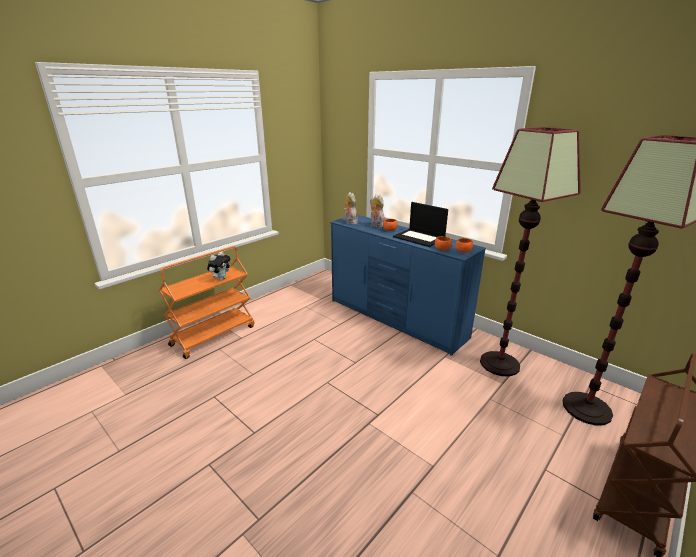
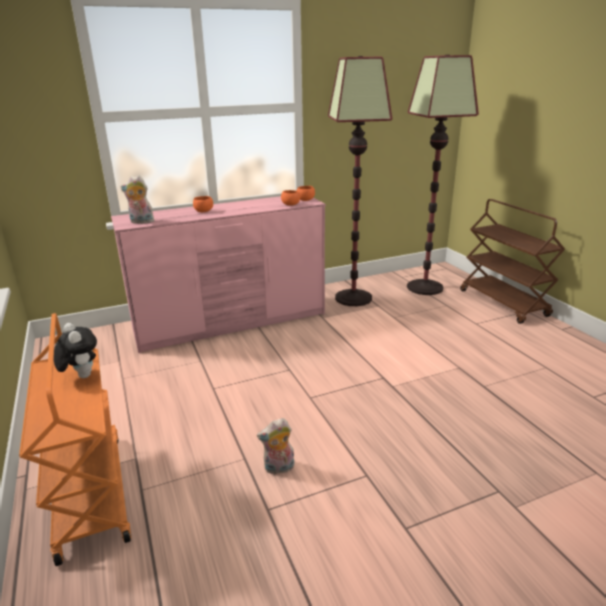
camera: 65 degrees left, 0 degrees up
blue dresser [330,215,486,356] -> pink dresser [111,196,326,353]
plush toy [370,194,385,228] -> plush toy moved to [257,418,294,475]
laptop [393,202,448,247] -> none

